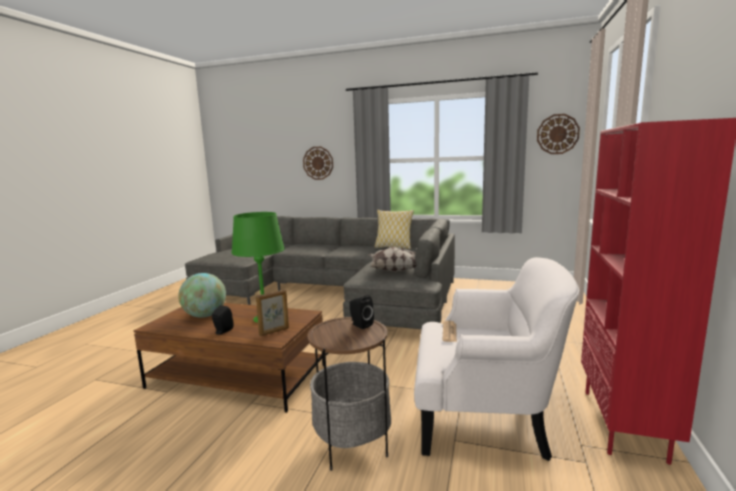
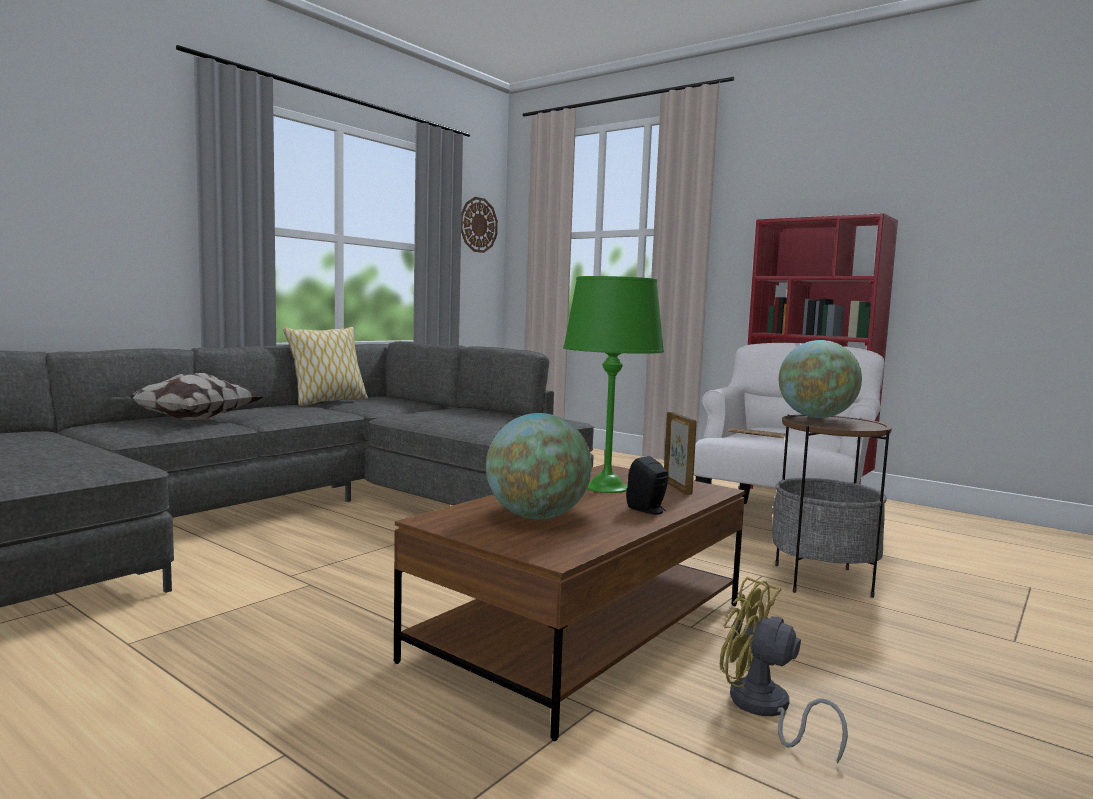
camera: 70 degrees left, 5 degrees down
wall clock [303,147,333,180] -> none
black speaker [350,295,374,329] -> globe [779,340,862,418]
pillow [368,247,417,272] -> pillow moved to [112,373,264,421]
none -> yellow fan [720,577,848,764]

